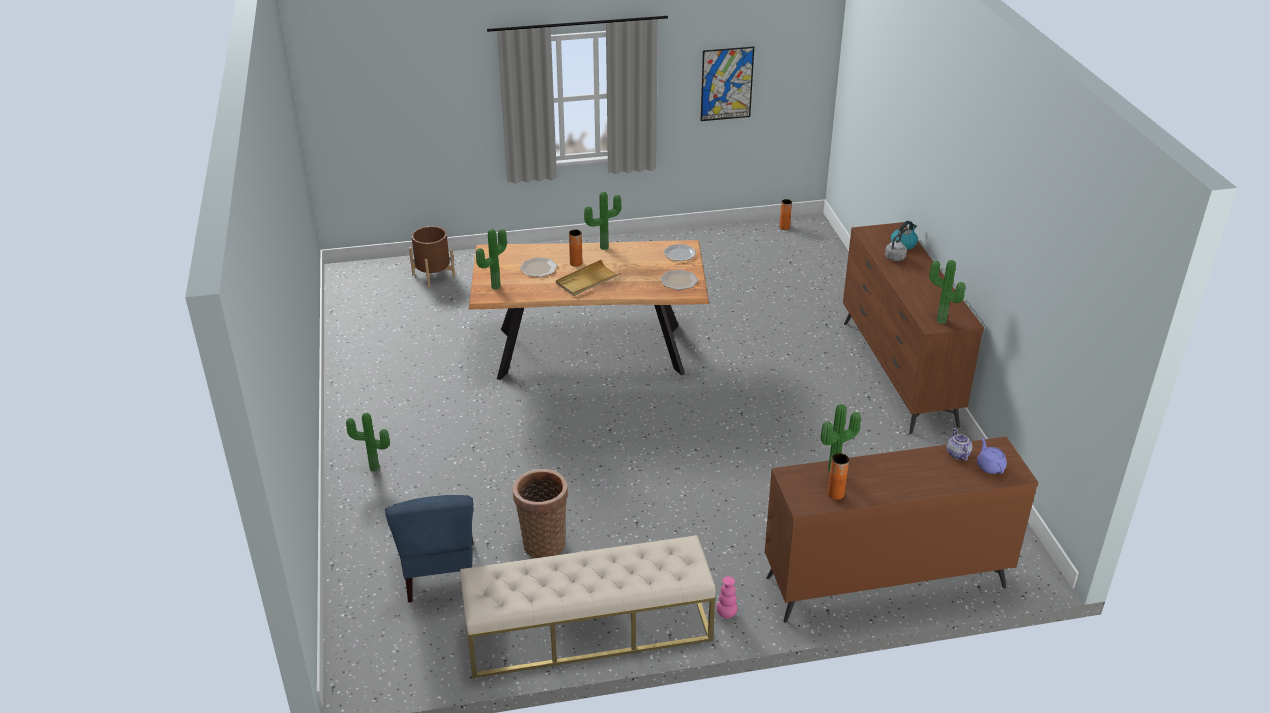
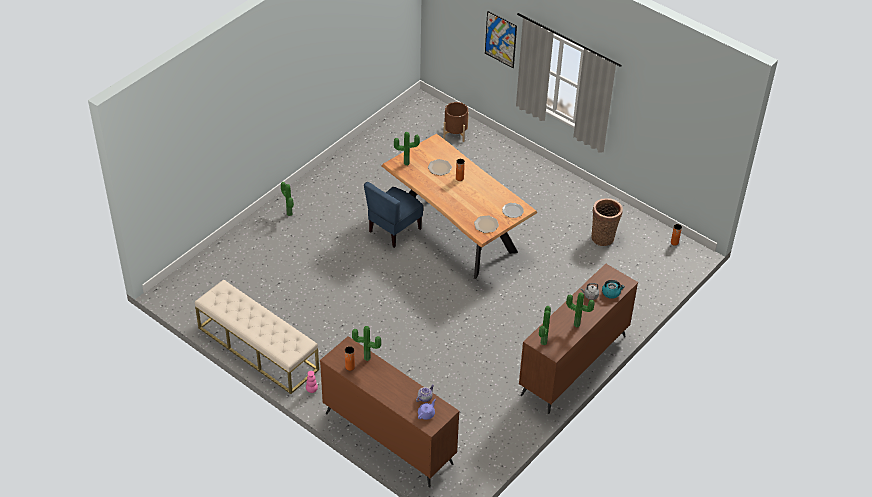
camera: 50 degrees right, 10 degrees up
blue chair [385,495,474,602] -> blue chair moved to [364,182,423,248]
basket [513,469,568,558] -> basket moved to [592,198,623,246]
beige tray [556,260,621,296] -> none
potted plant [584,192,621,250] -> potted plant moved to [566,293,594,327]
picture [701,47,754,121] -> picture moved to [485,11,517,68]

